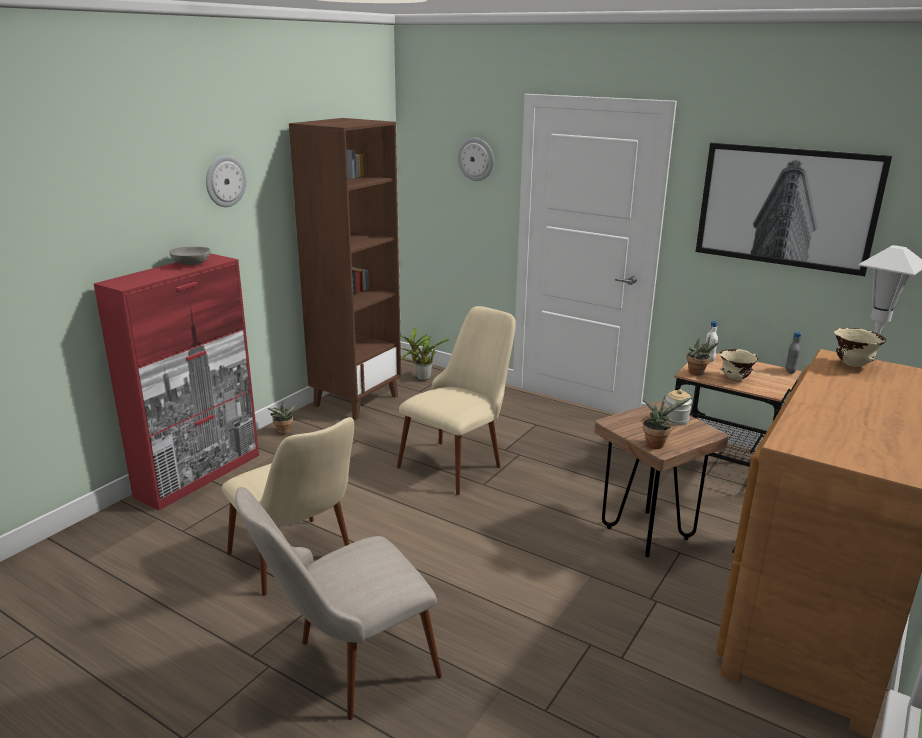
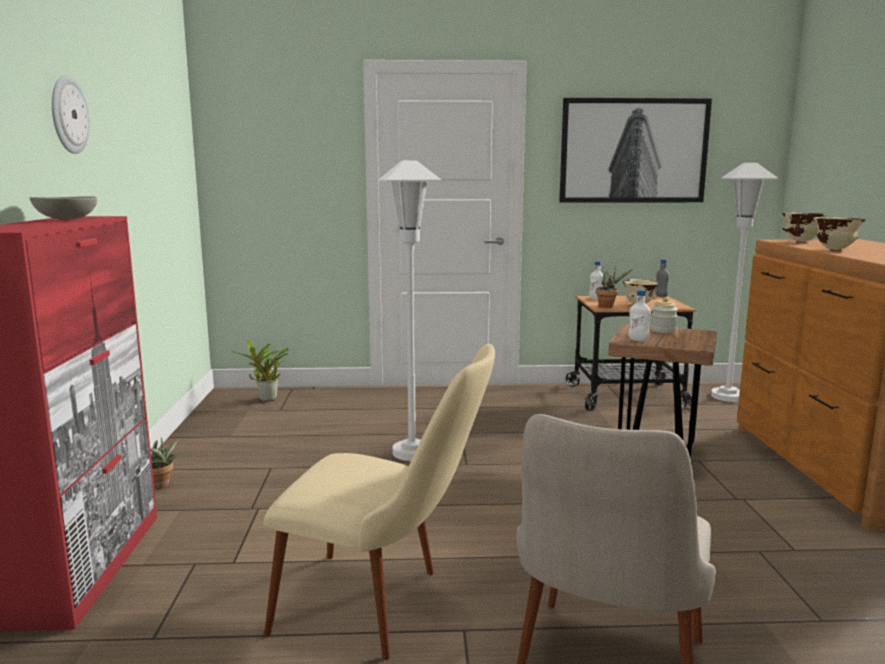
camera: 35 degrees left, 10 degrees down
brown bookcase [289,118,401,420] -> none
beige chair [397,306,516,495] -> white floor lamp [379,160,442,461]
wall clock [458,138,494,181] -> none
potted plant [643,396,692,449] -> none
none -> white bottle [628,289,651,342]
none -> beige bowl [814,217,866,250]

